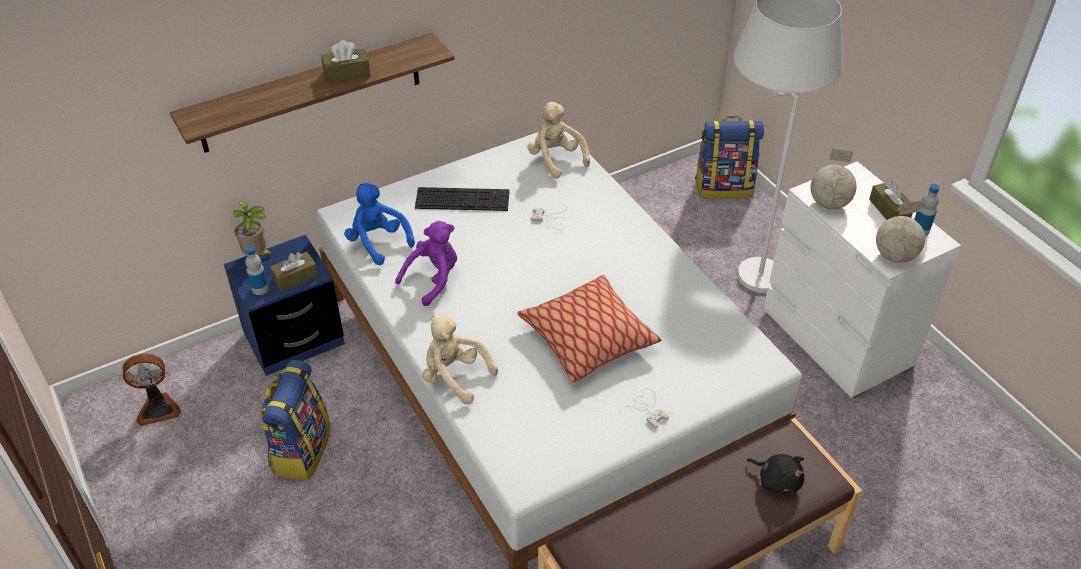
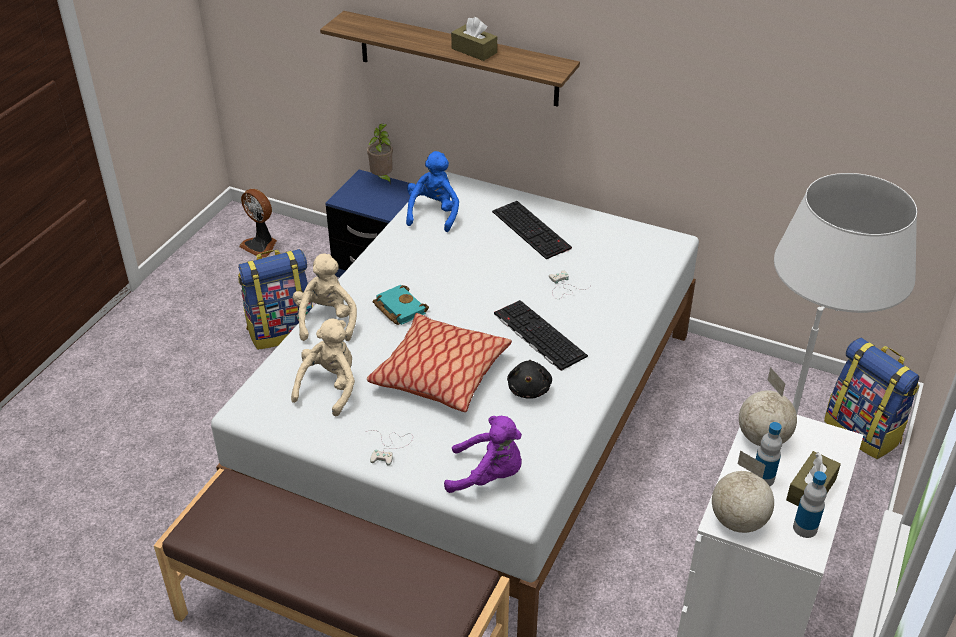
camera: 55 degrees right, 5 degrees down
bottle [245,246,269,295] -> bottle moved to [756,422,782,486]
brown tissue box [270,252,318,292] -> none
purple plush toy [395,221,457,306] -> purple plush toy moved to [444,416,522,493]
beige plush toy [527,102,590,179] -> beige plush toy moved to [291,319,355,416]
black plush toy [747,454,804,495] -> black plush toy moved to [507,360,552,399]
none -> turquoise book [373,285,429,325]
none -> keyboard [494,300,588,371]

